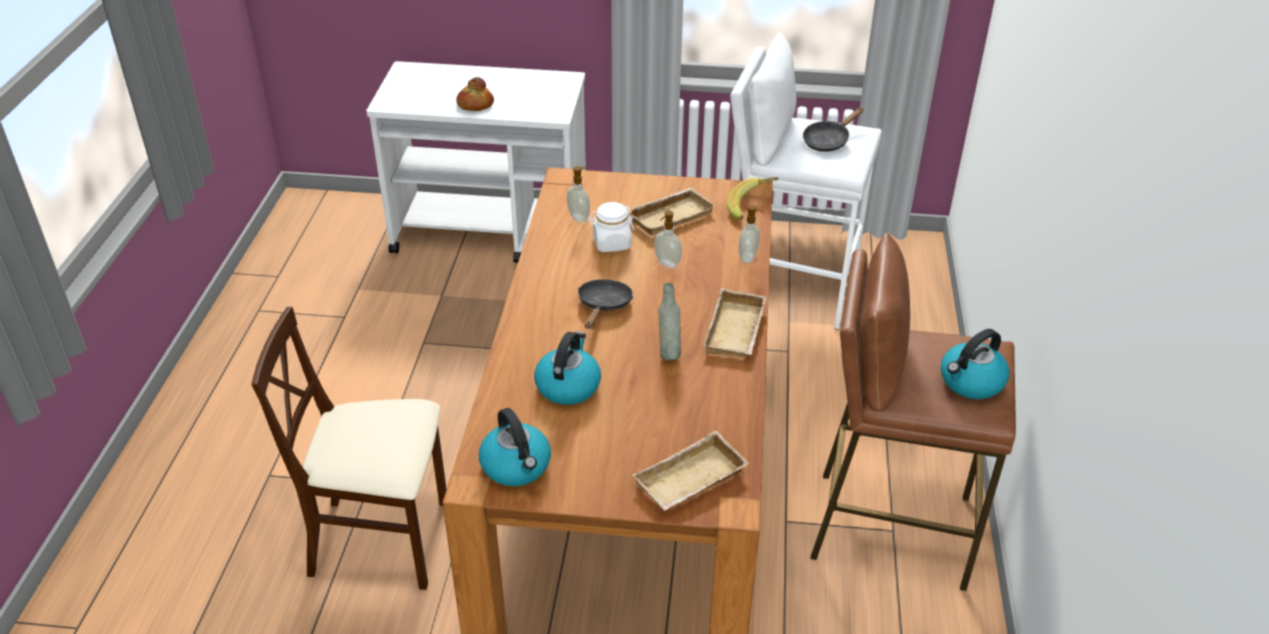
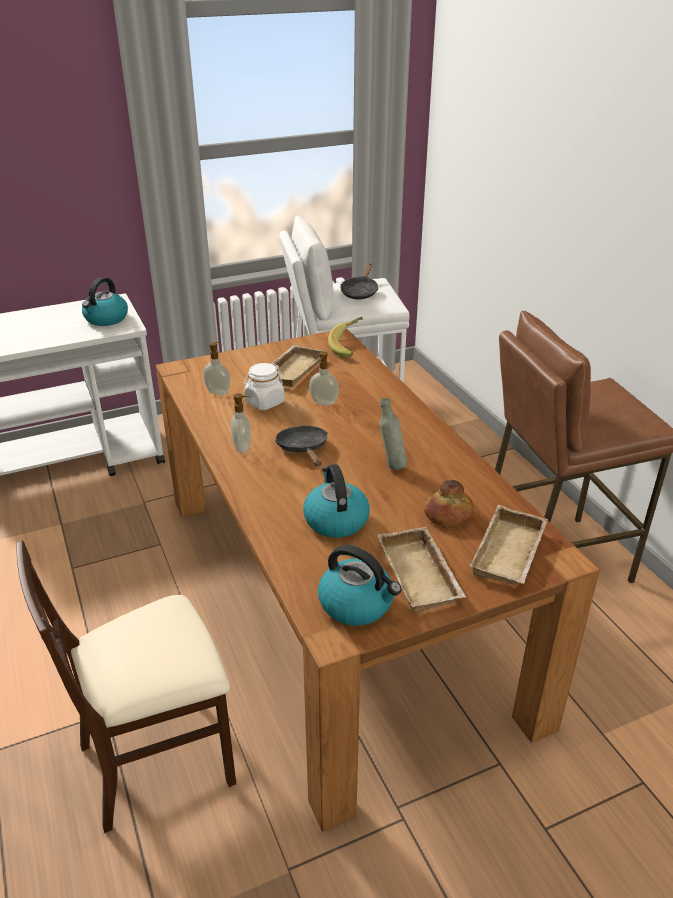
camera: 30 degrees left, 5 degrees down
bread [456,77,494,111] -> bread moved to [424,480,474,528]
beige tray [703,288,767,357] -> beige tray moved to [378,527,466,613]
soap dispenser [739,205,763,263] -> soap dispenser moved to [231,393,251,453]
kettle [941,329,1009,399] -> kettle moved to [82,277,128,326]

